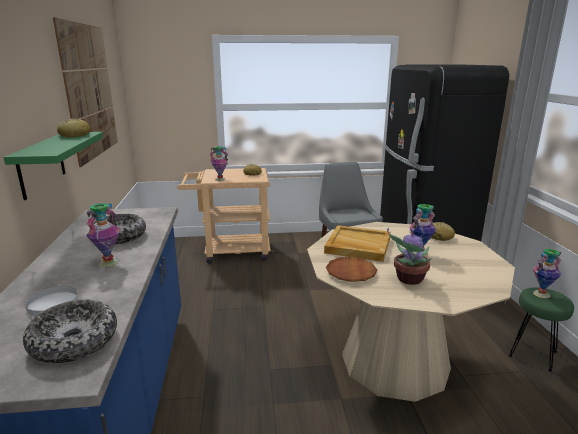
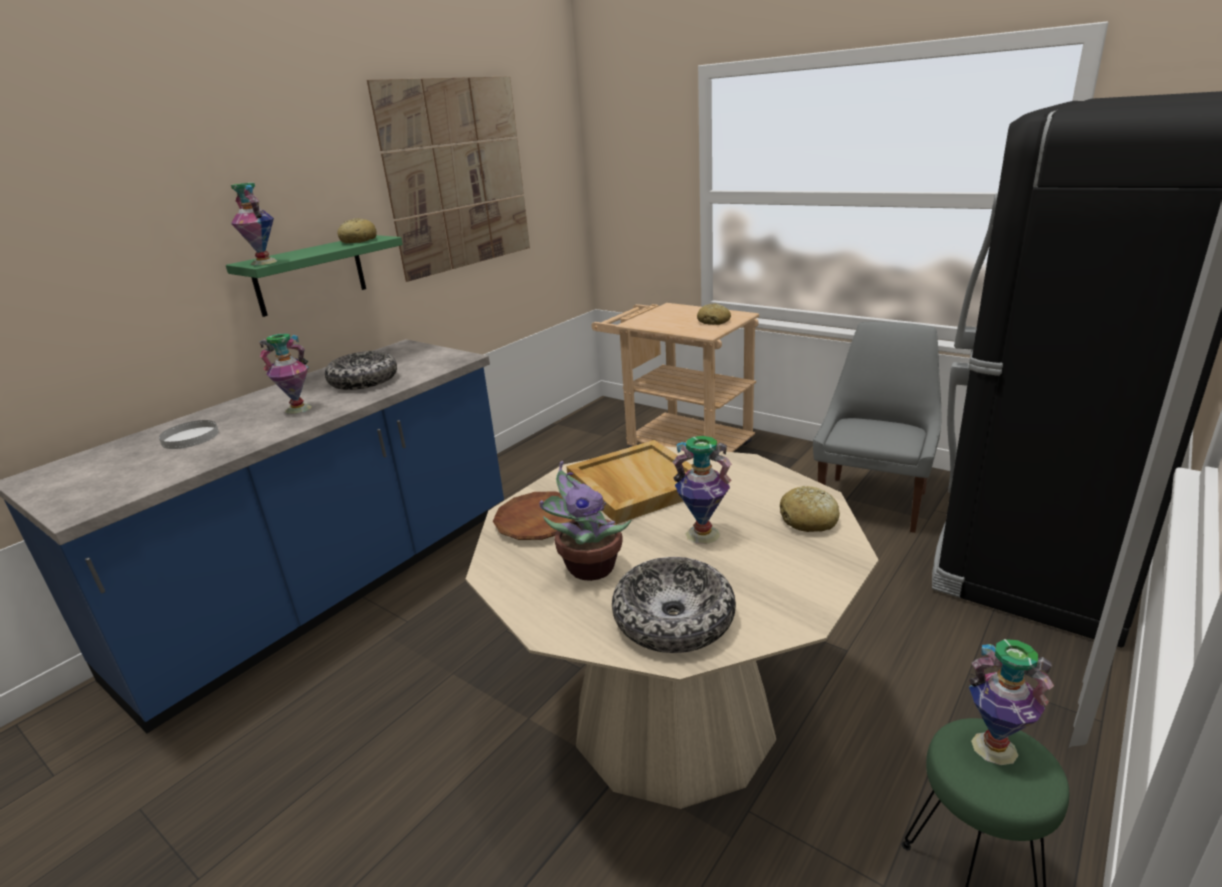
camera: 45 degrees right, 5 degrees up
bowl [23,299,117,363] -> bowl moved to [612,557,736,653]
vase [210,146,228,181] -> vase moved to [231,183,277,265]

